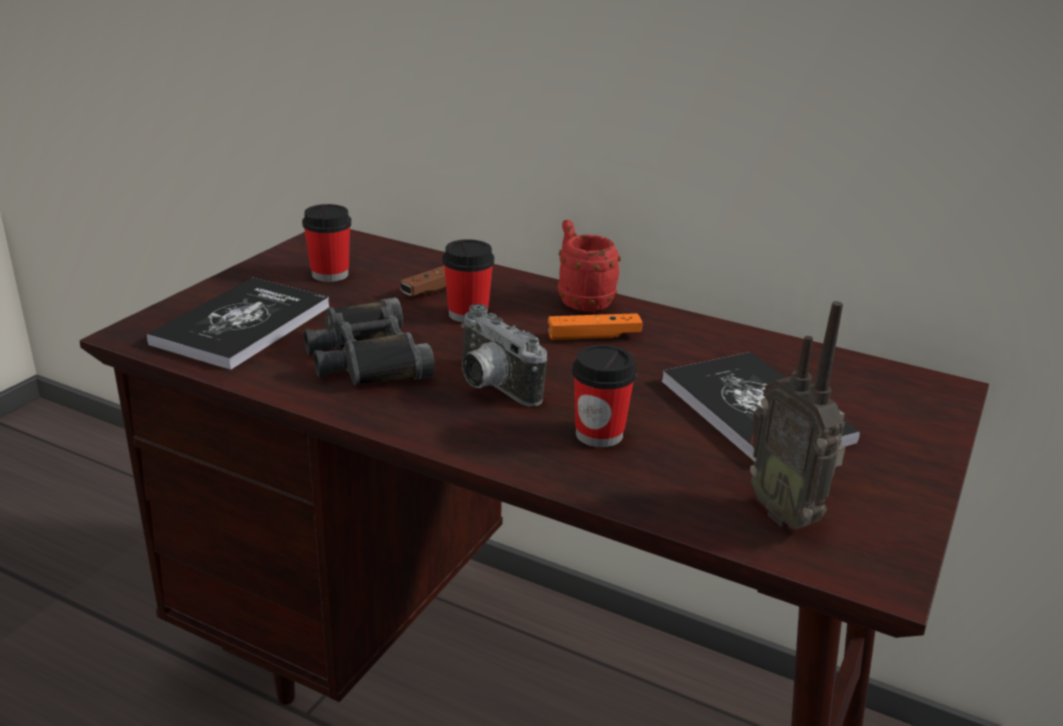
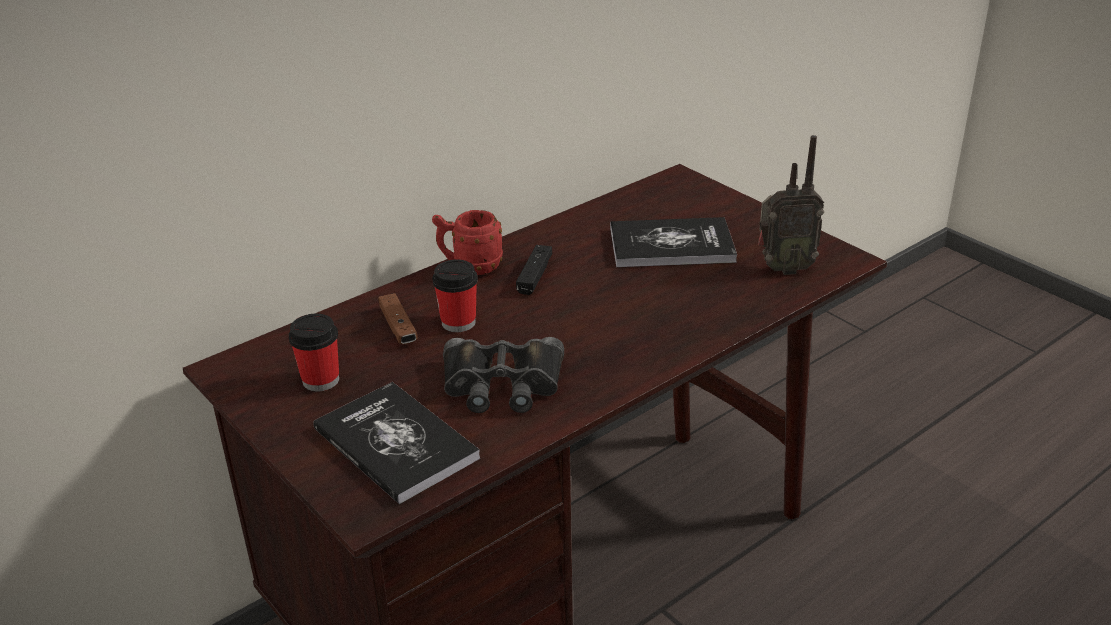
camera: 65 degrees left, 5 degrees up
camera [461,304,547,407] -> none
orange game controller [548,313,642,340] -> black game controller [516,245,552,295]
cup [572,344,637,448] -> none

